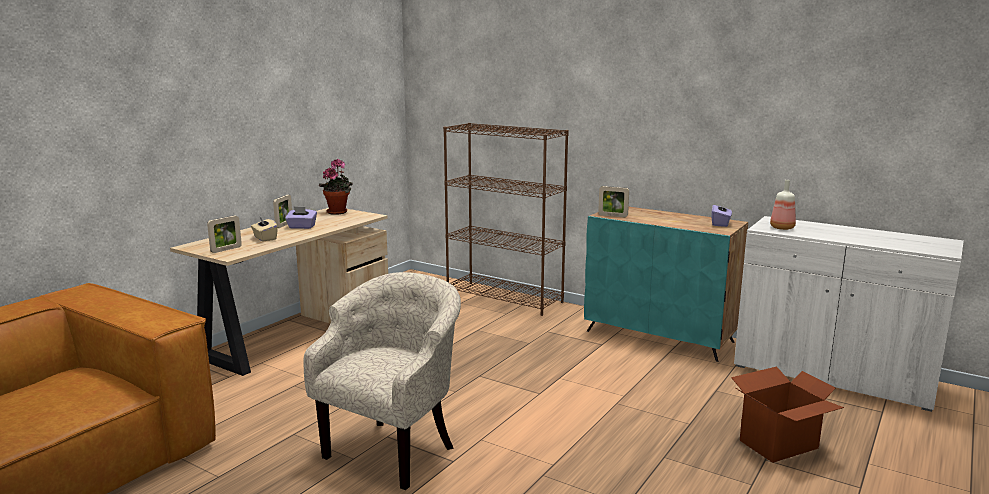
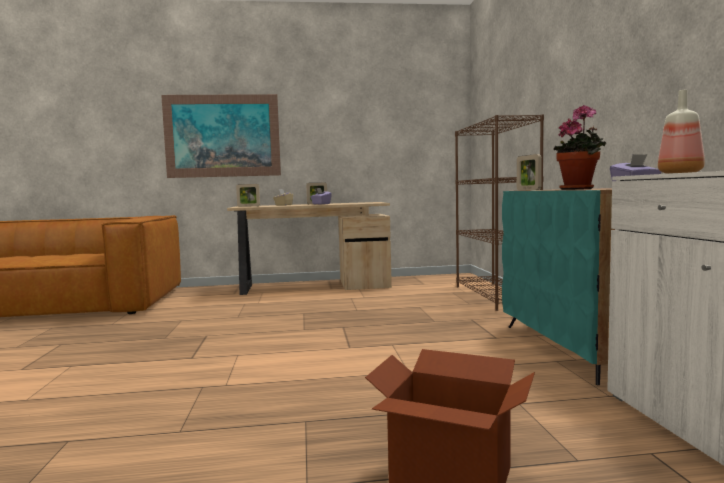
camera: 50 degrees right, 10 degrees down
beige armchair [304,272,461,490] -> none
potted plant [319,159,353,215] -> potted plant moved to [553,105,606,190]
none -> picture [161,94,281,178]

